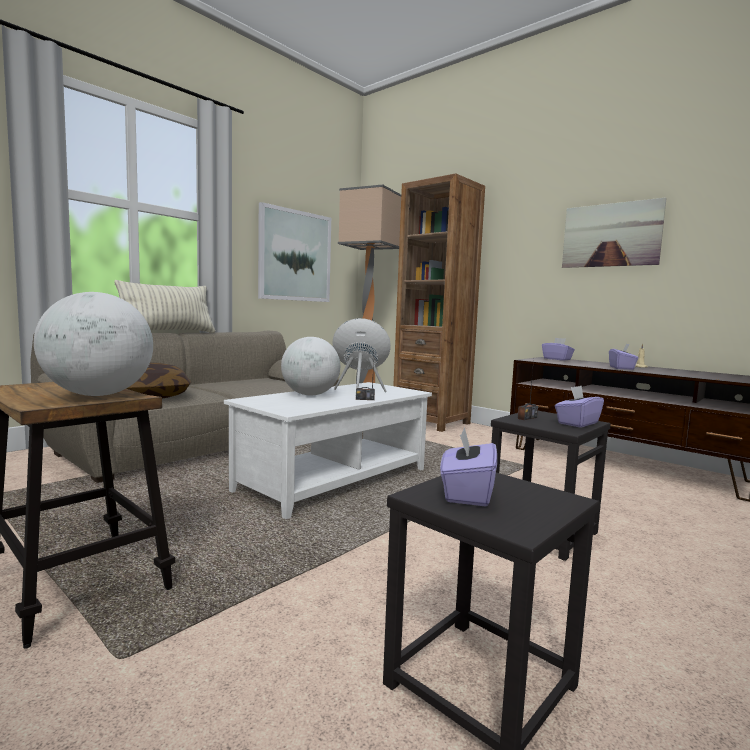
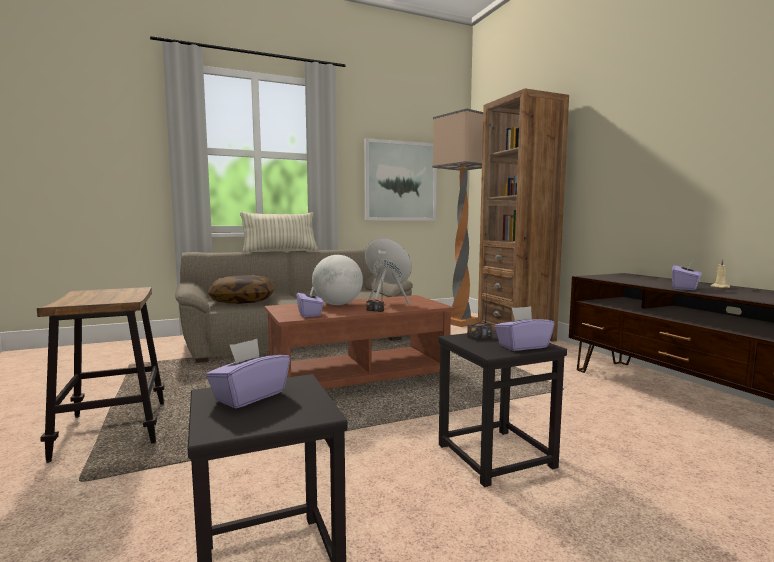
camera: 25 degrees right, 0 degrees up
globe [34,292,153,396] -> none
white coffee table [224,382,432,519] -> brown coffee table [265,295,455,389]
purple tissue box [542,338,575,360] -> purple tissue box moved to [296,286,324,317]
picture [562,197,666,268] -> none

